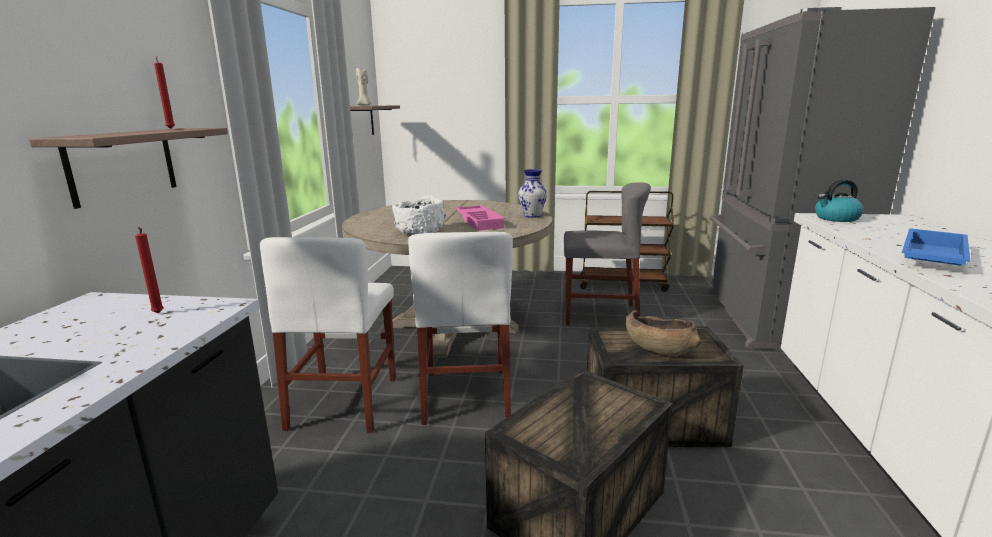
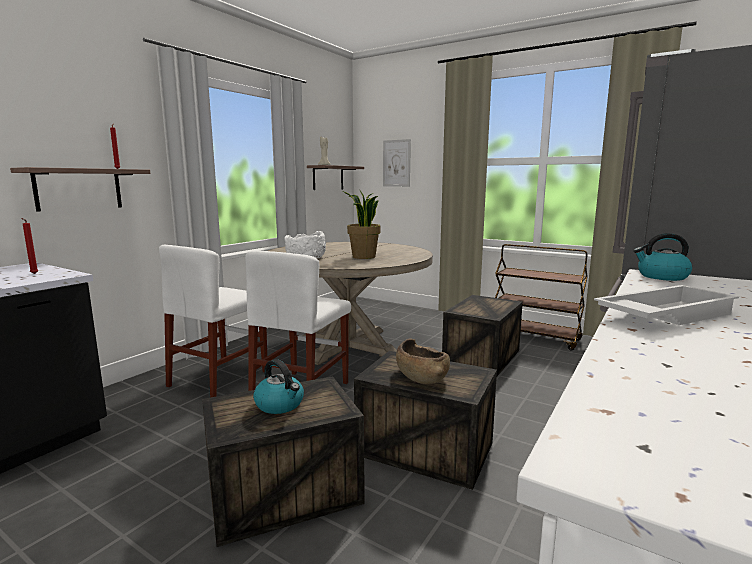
camera: 25 degrees right, 5 degrees down
pink tray [455,205,506,231] -> potted plant [343,191,380,259]
vase [518,169,547,218] -> none
grey chair [564,182,651,326] -> crate [442,295,523,376]
blue tray [902,228,970,266] -> white tray [594,285,739,325]
none -> kettle [253,359,304,414]
none -> picture [383,139,411,187]

